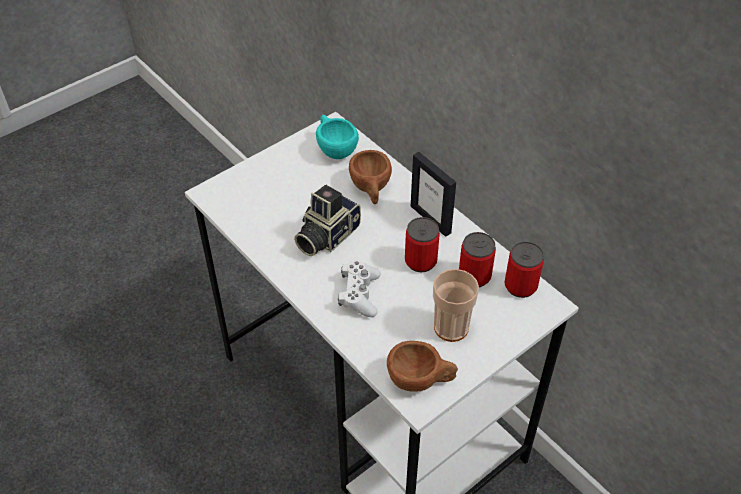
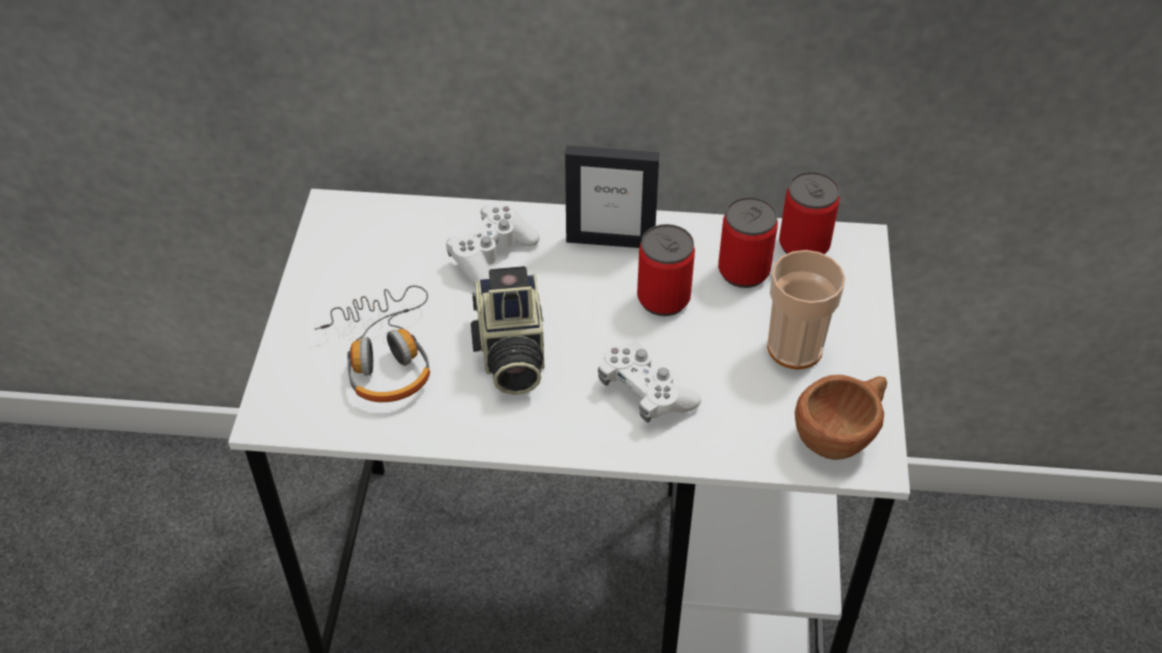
camera: 45 degrees left, 0 degrees up
turquoise cup [316,115,359,159] -> none
brown cup [349,150,392,204] -> white game controller [446,204,540,285]
none -> headphones [315,285,430,402]

